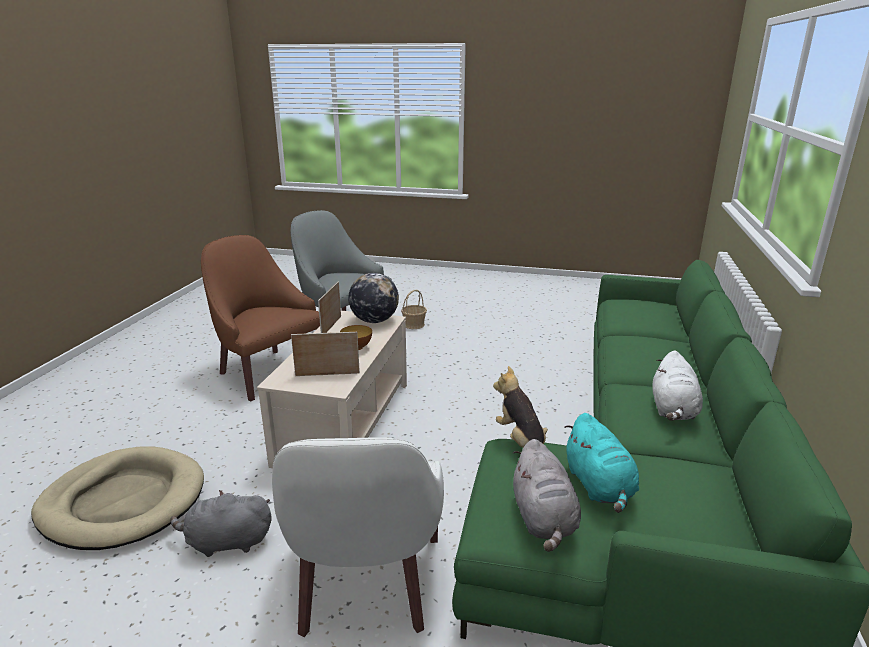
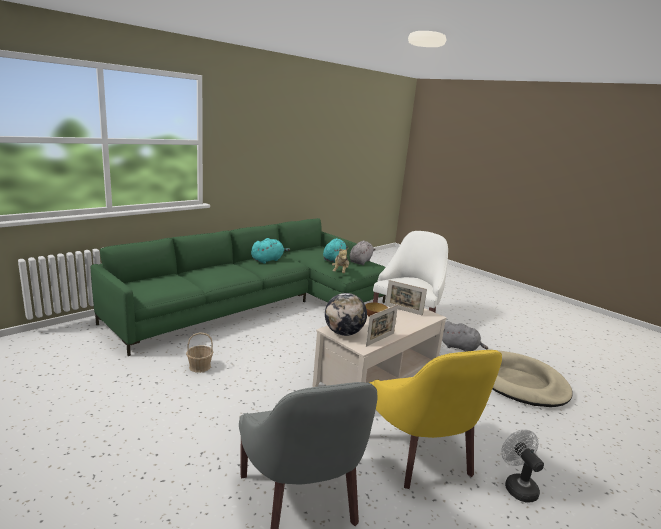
camera: 150 degrees left, 5 degrees down
brown armchair [201,235,320,401] -> yellow armchair [369,350,502,489]
basket [401,290,427,329] -> basket moved to [186,332,213,373]
white plush toy [652,350,703,421] -> turquoise plush toy [251,238,290,264]
none -> white fan [501,429,544,503]

